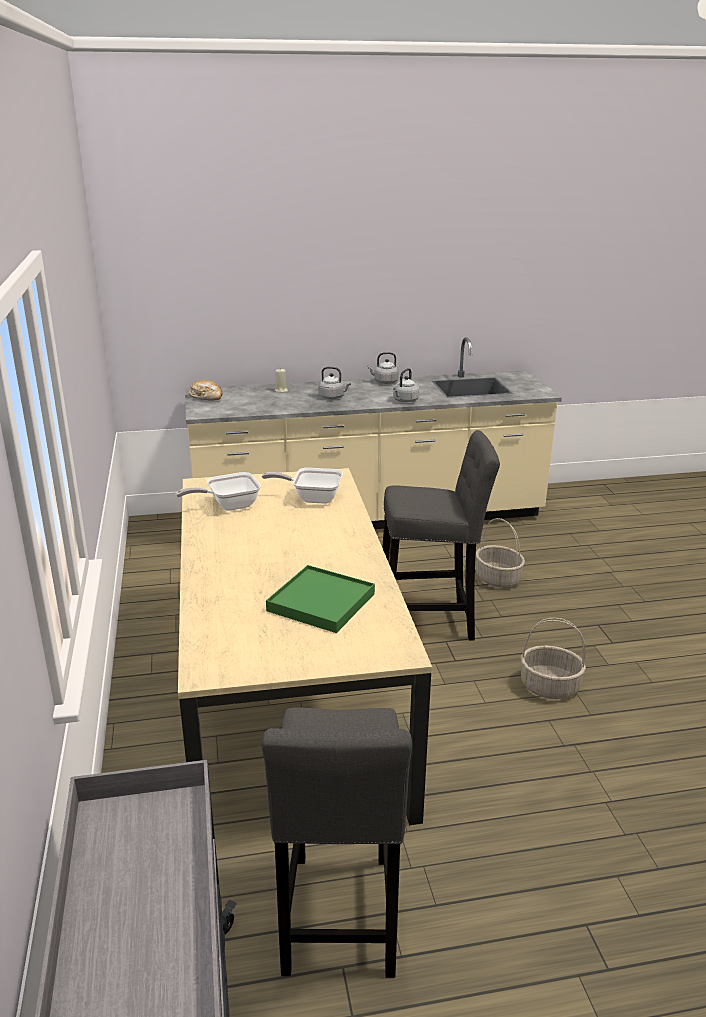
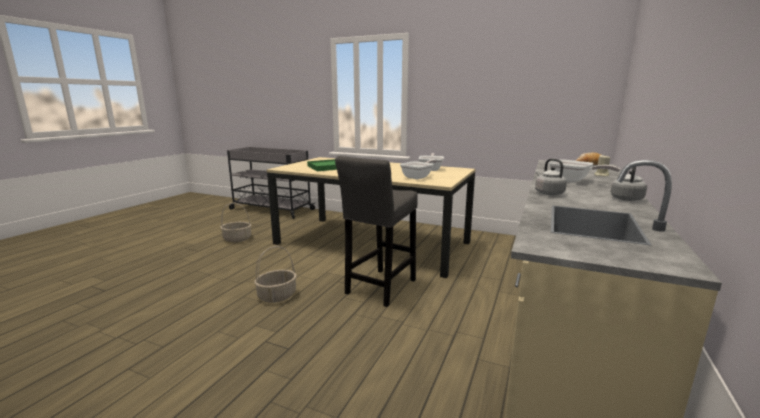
camera: 125 degrees right, 10 degrees down
grey stool [262,707,412,978] -> none
grey kettle [319,366,351,399] -> frying pan [549,160,620,183]
basket [476,518,525,588] -> basket moved to [220,203,251,242]

